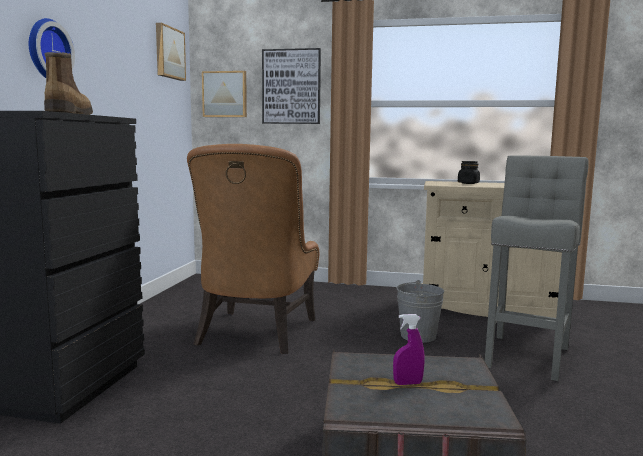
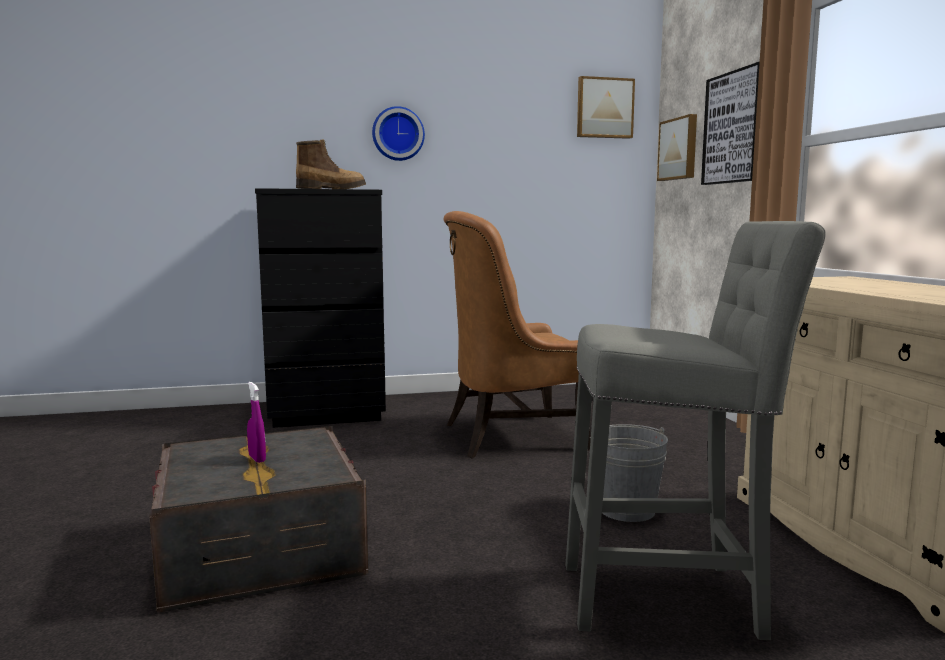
camera: 65 degrees right, 0 degrees up
black jar [458,161,480,184] -> none

